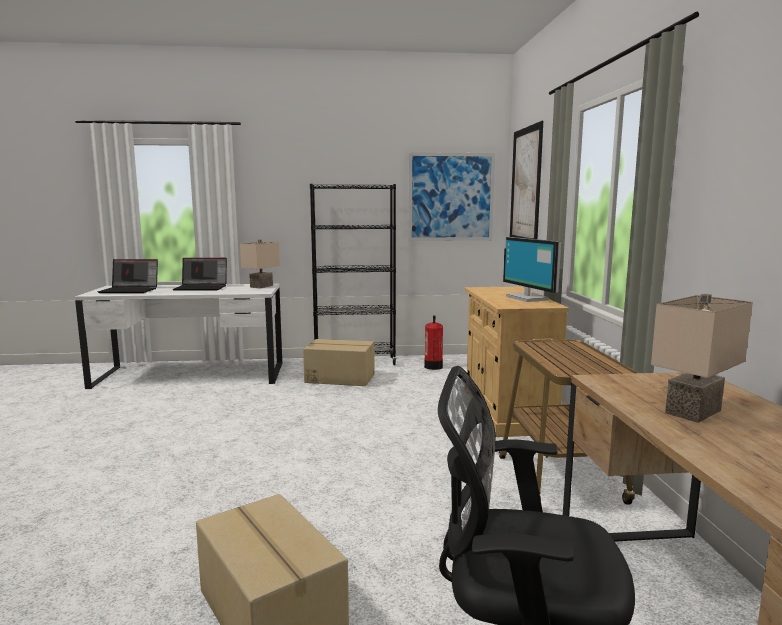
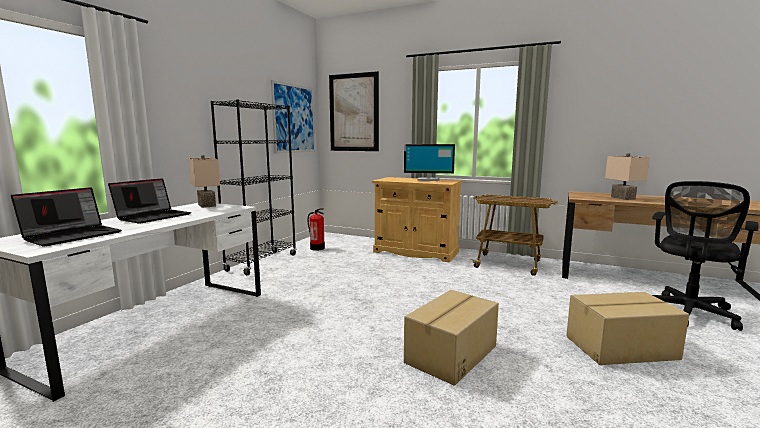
camera: 60 degrees left, 0 degrees up
cardboard box [303,339,375,386] -> cardboard box moved to [404,290,499,386]

